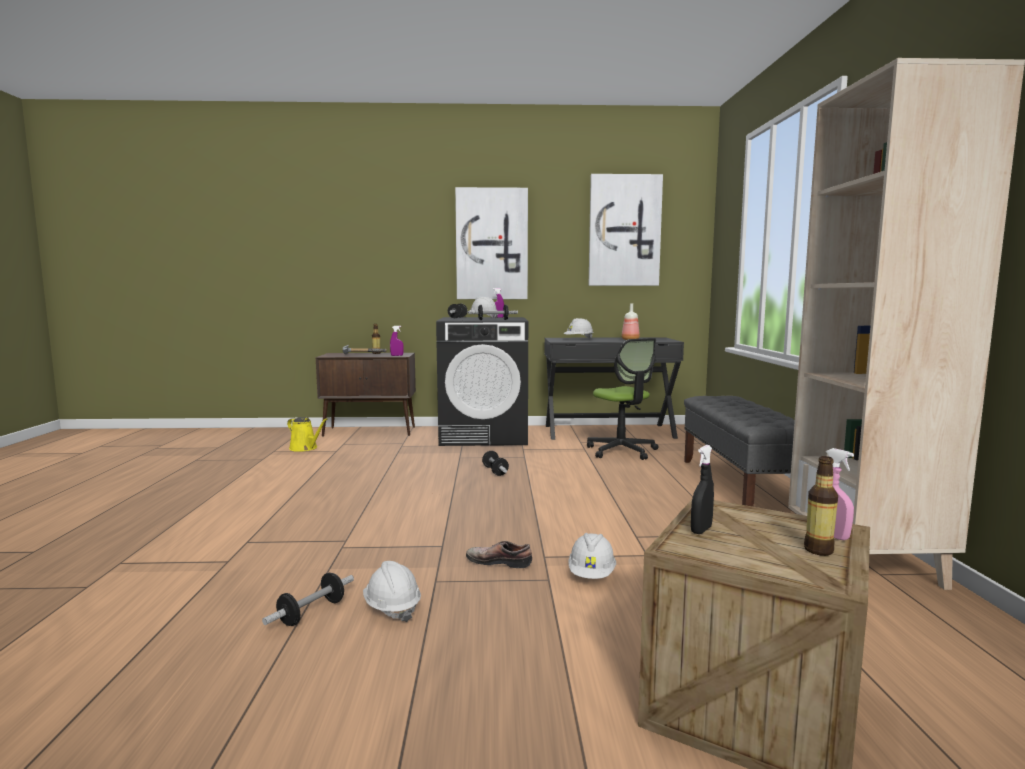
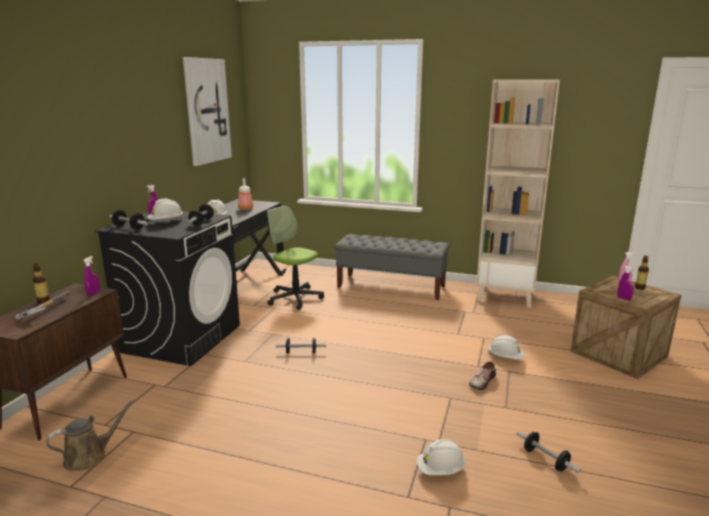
camera: 70 degrees left, 10 degrees up
yellow watering can [287,417,327,452] -> brown watering can [46,399,135,471]
white hard hat [363,561,421,622] -> white hard hat moved to [417,439,465,475]
picture [455,187,528,299] -> none
office chair [587,338,658,460] -> office chair turned 135 degrees counterclockwise [267,206,324,310]
black spray bottle [691,445,714,534] -> purple spray bottle [617,266,636,301]

